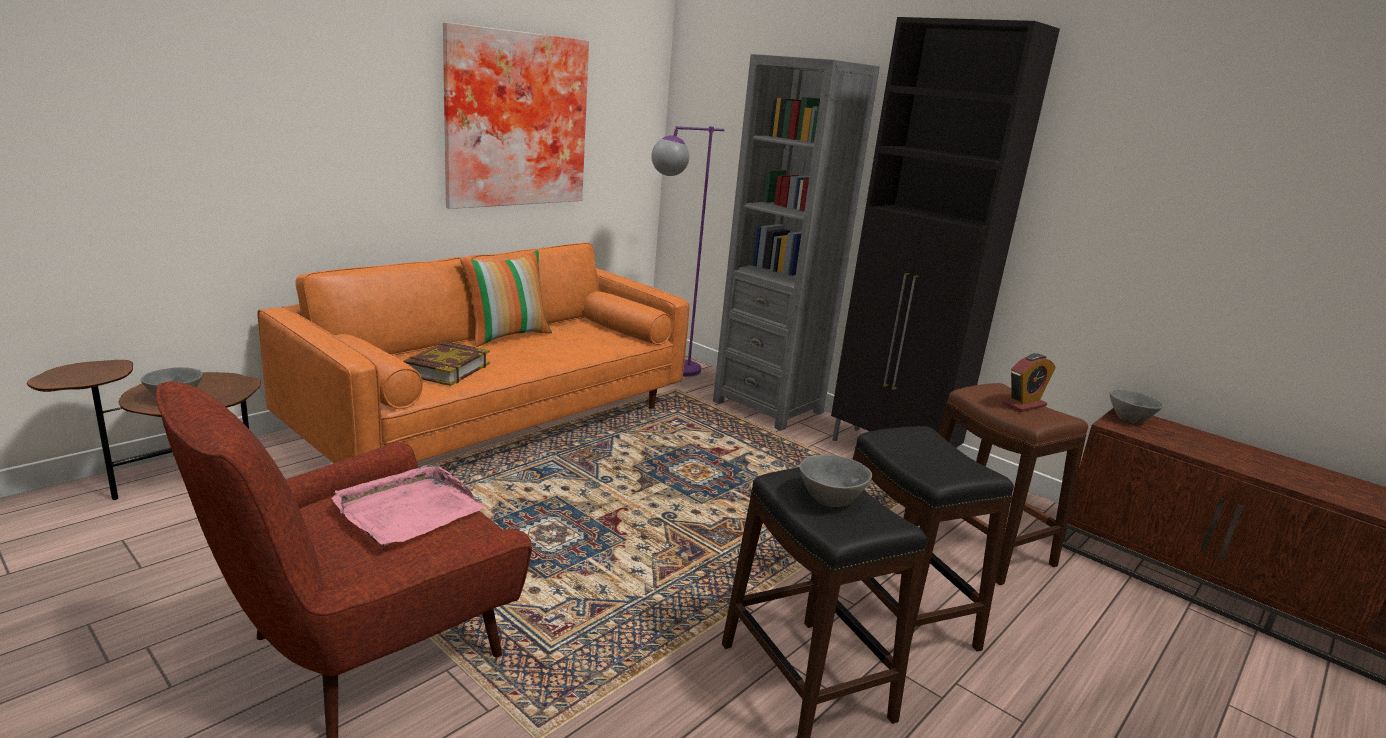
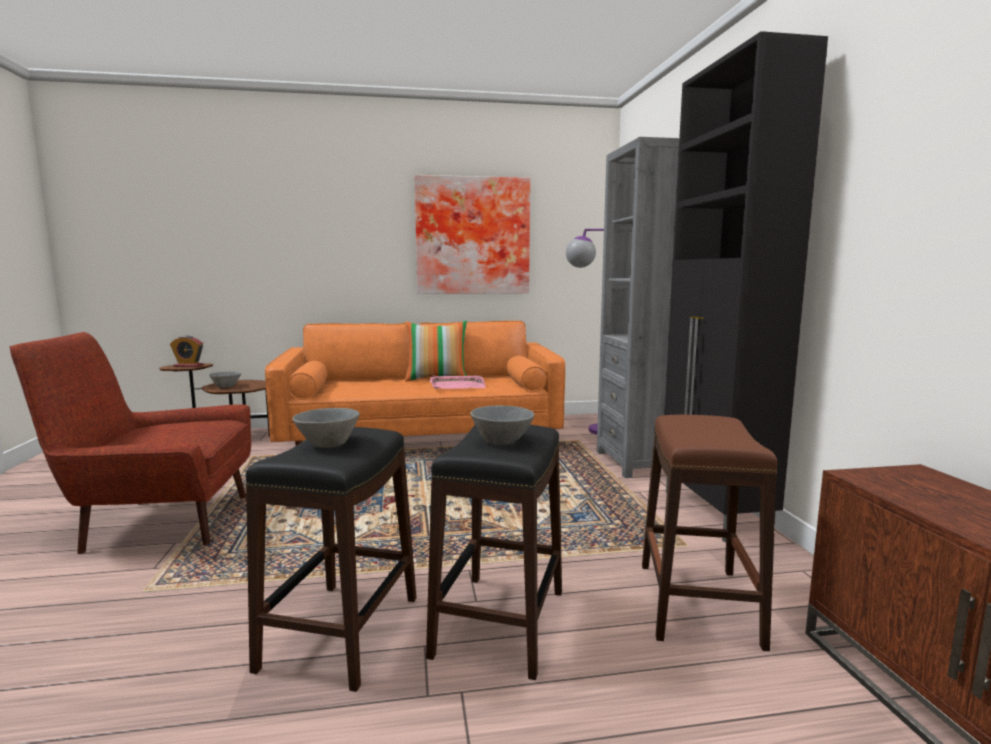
camera: 40 degrees right, 10 degrees down
pink tray [332,465,484,546] -> pink tray moved to [430,375,486,389]
book [403,341,490,386] -> none
alarm clock [1002,353,1056,412] -> alarm clock moved to [170,335,204,367]
grey bowl [1109,389,1164,423] -> grey bowl moved to [470,406,534,445]

